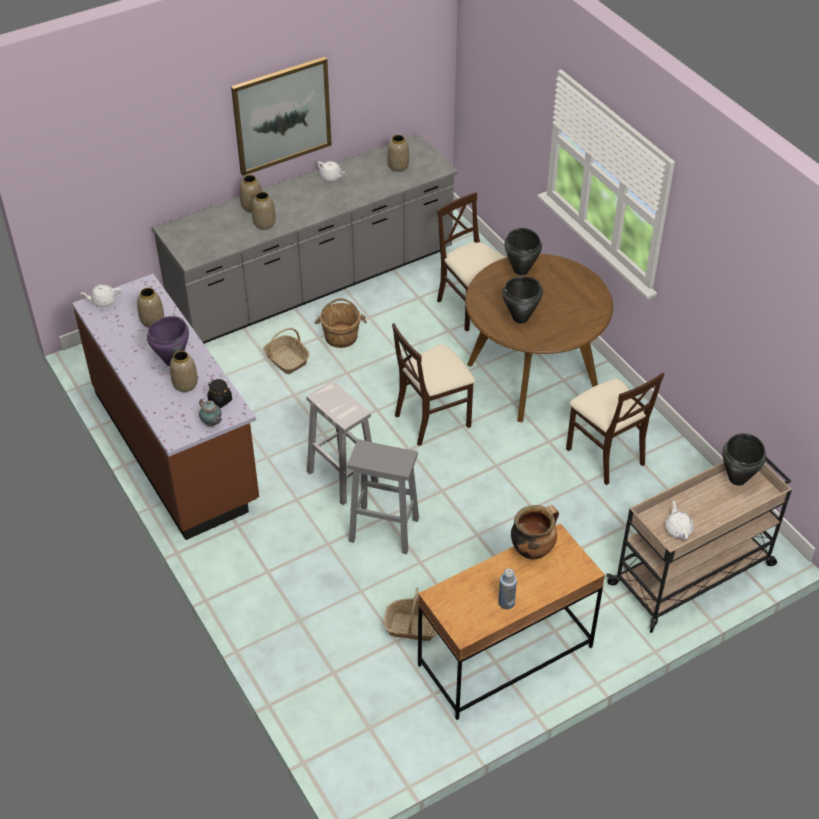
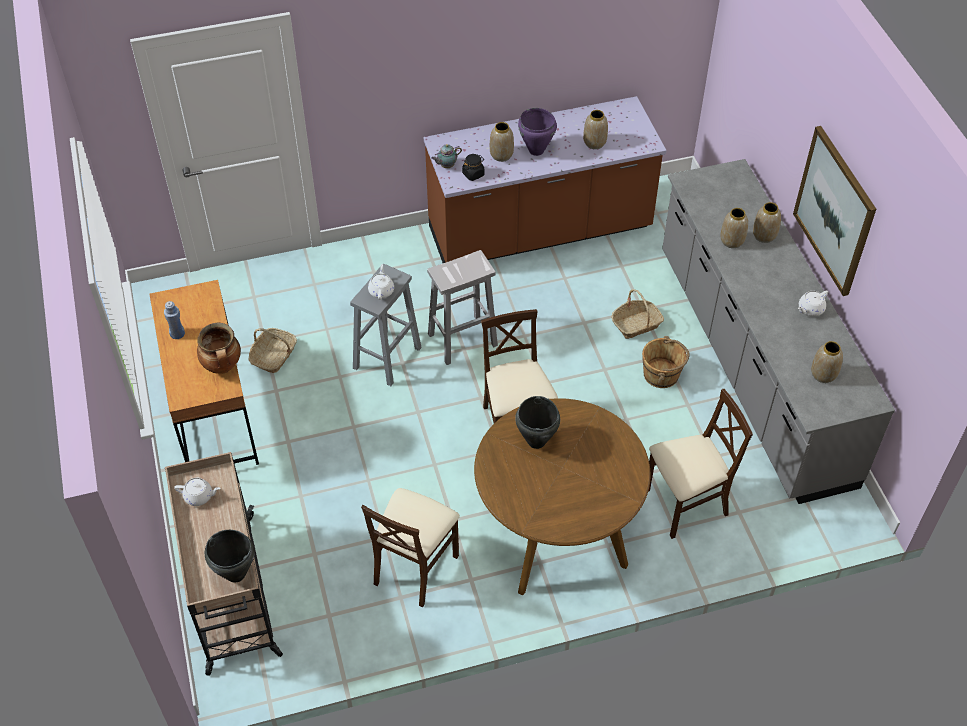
camera: 105 degrees right, 5 degrees up
white teapot [80,284,122,307] -> white teapot moved to [368,264,394,300]
black cooking pot [505,228,542,275] -> none
beige chair [566,373,664,485] -> beige chair turned 45 degrees counterclockwise [361,488,460,607]

